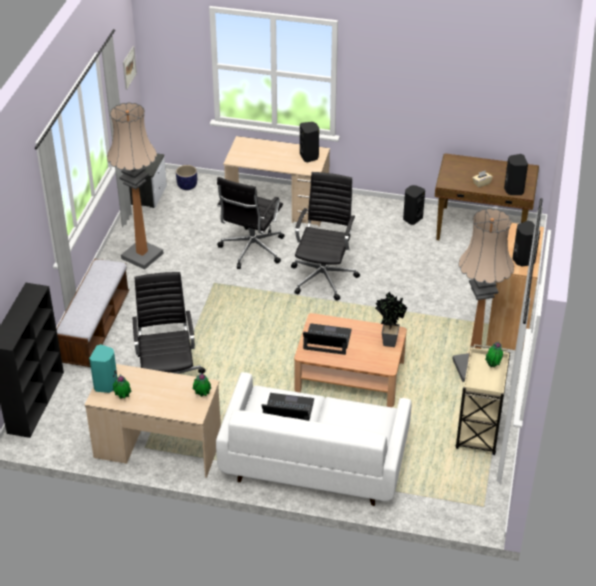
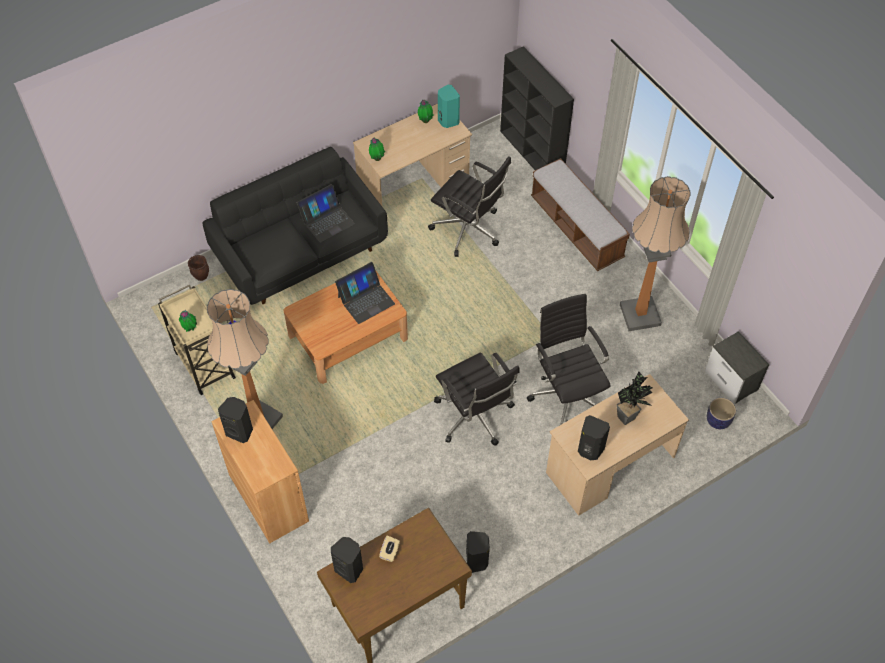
camera: 135 degrees right, 15 degrees up
picture [123,46,137,90] -> none
white sofa [216,372,412,506] -> black sofa [203,147,388,305]
potted plant [375,292,408,347] -> potted plant moved to [616,372,653,425]
none -> brown planter [188,255,209,281]

